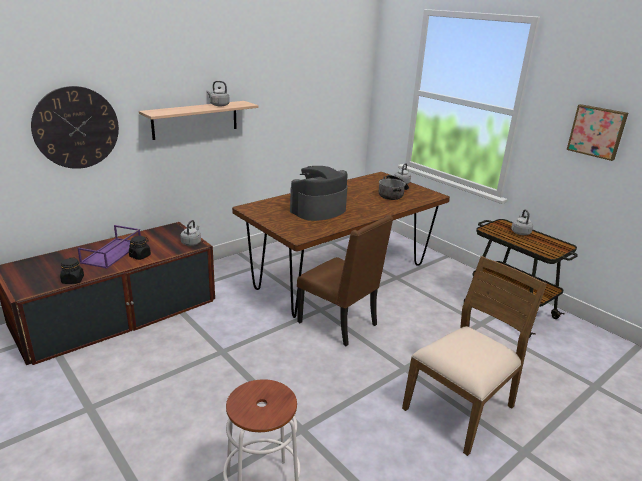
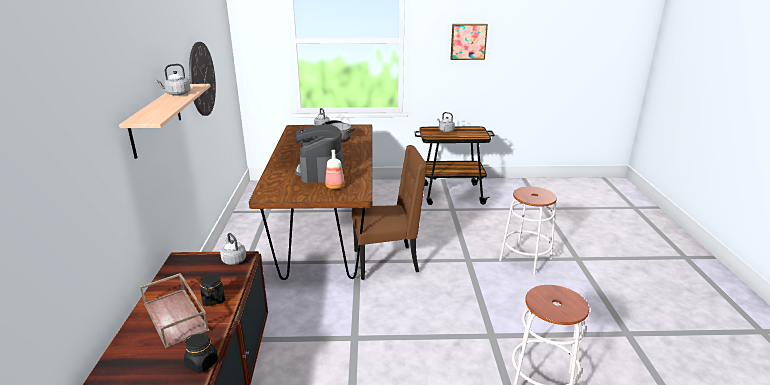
camera: 50 degrees left, 0 degrees up
wall clock [31,86,119,169] -> wall clock moved to [189,42,216,116]
purple tray [77,225,141,269] -> brown tray [140,273,209,348]
brown chair [402,256,547,456] -> white stool [499,186,557,275]
none -> bottle [325,150,345,189]

